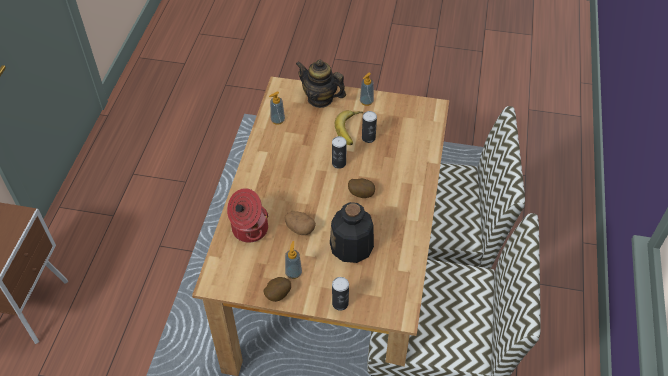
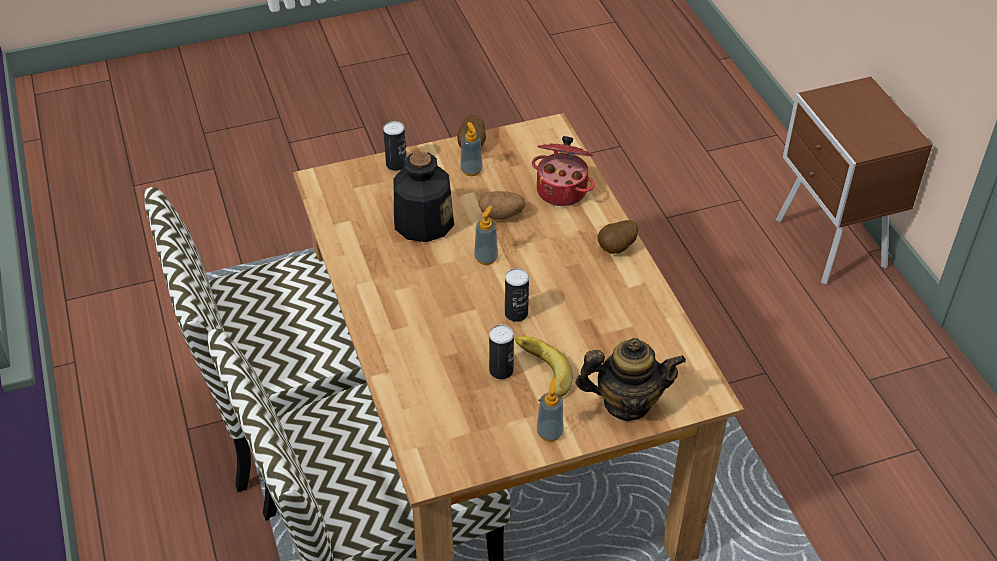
camera: 150 degrees right, 5 degrees down
soap dispenser [269,91,285,125] -> soap dispenser moved to [474,205,498,265]
potato [348,178,375,198] -> potato moved to [598,220,638,254]

